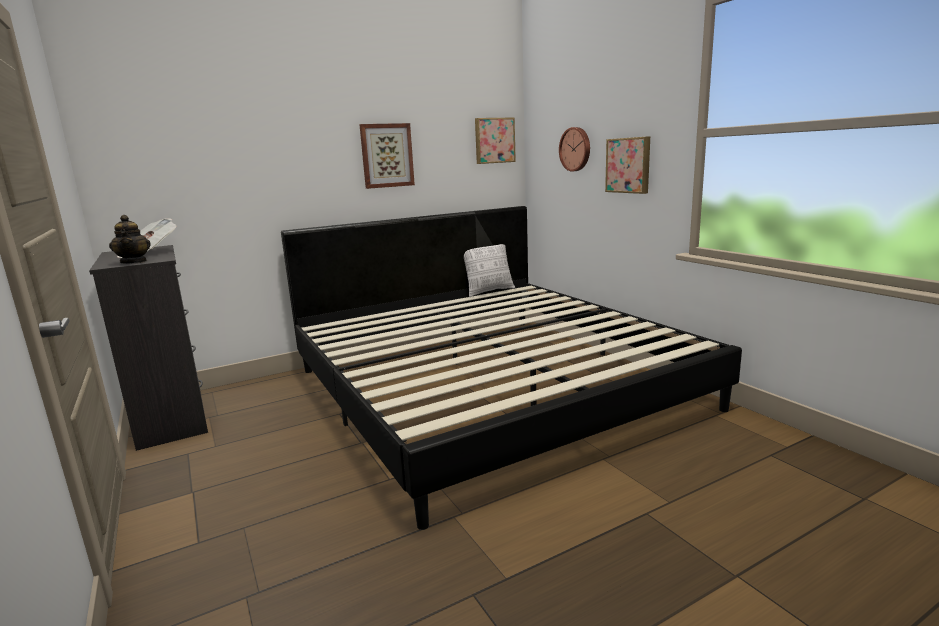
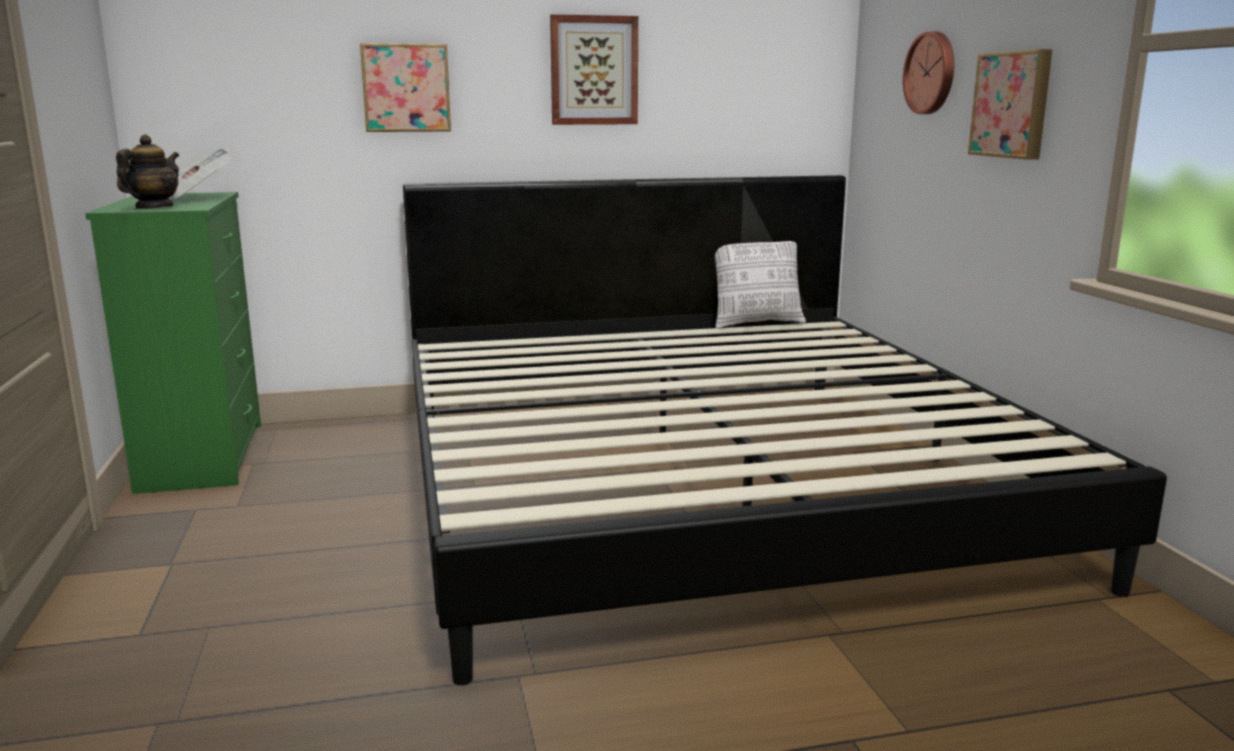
camera: 15 degrees right, 0 degrees up
black dresser [89,245,208,451] -> green dresser [85,192,261,494]
teapot [109,215,151,264] -> teapot turned 150 degrees counterclockwise [116,135,179,209]
picture [475,117,516,164] -> picture moved to [360,43,451,132]

